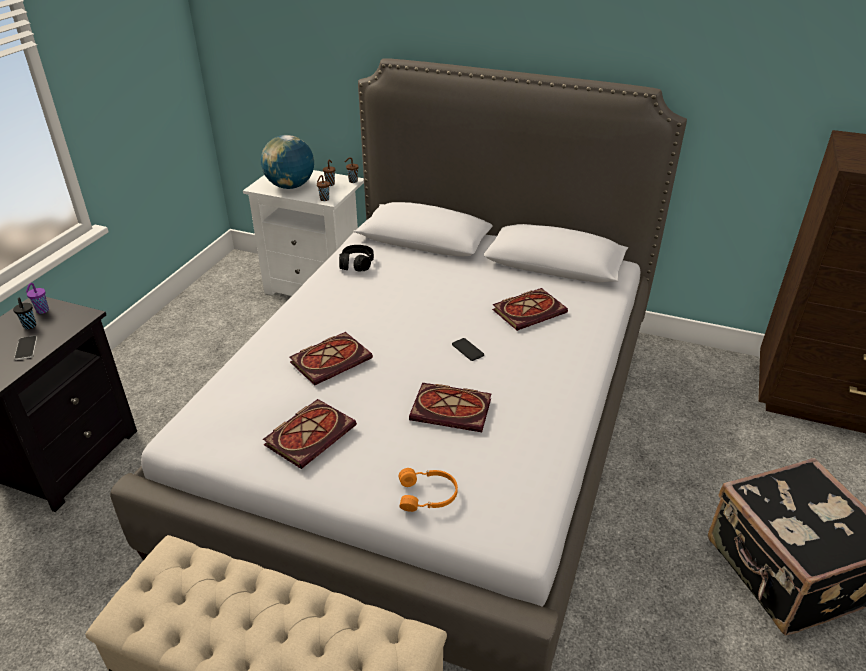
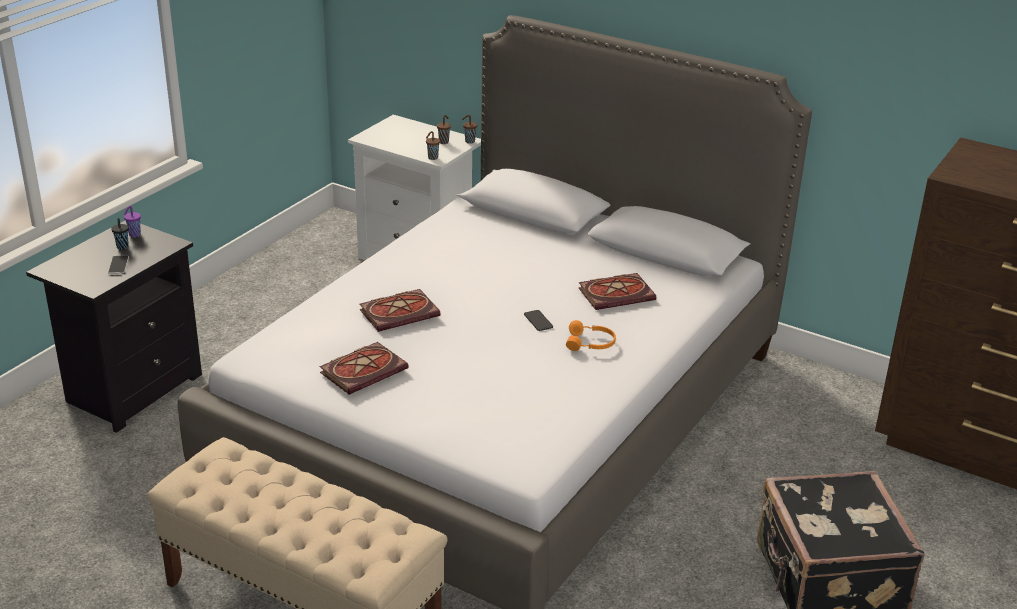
camera: 10 degrees right, 5 degrees down
globe [261,135,314,189] -> none
black headphones [339,245,374,272] -> none
orange headphones [399,468,458,512] -> orange headphones moved to [566,320,616,351]
book [409,383,491,432] -> none

